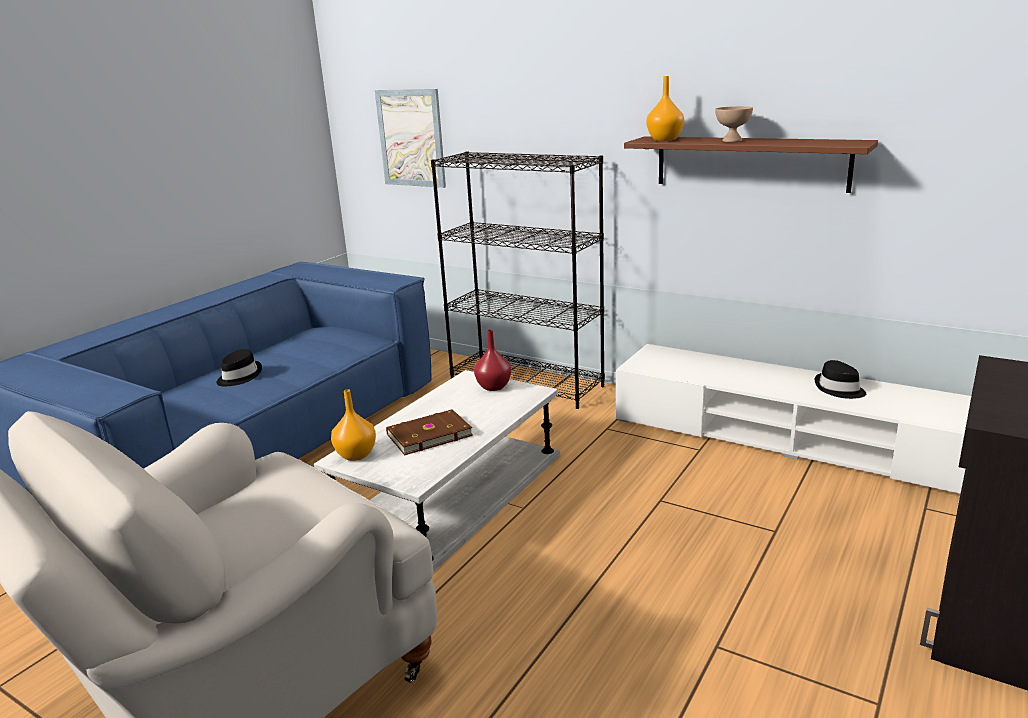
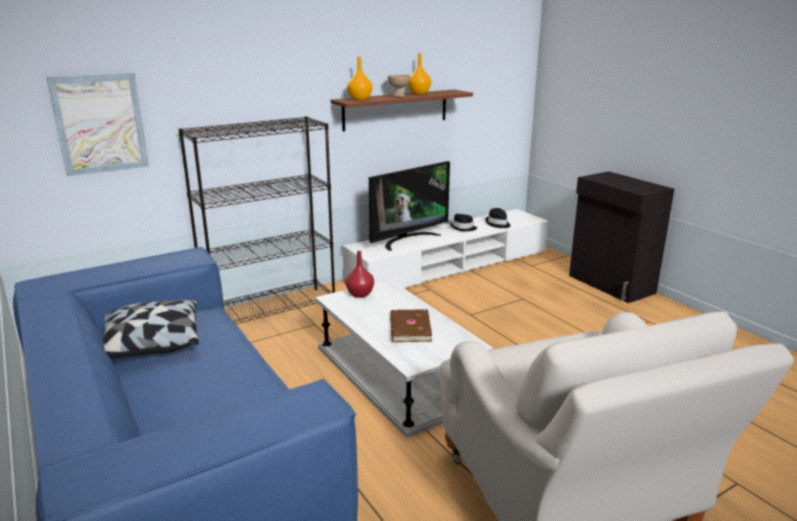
camera: 65 degrees left, 0 degrees up
black hat [216,349,262,386] -> black hat moved to [485,208,511,228]
orange vase [331,389,376,461] -> orange vase moved to [408,53,431,95]
none -> pillow [102,300,199,359]
none -> television [369,161,450,251]

